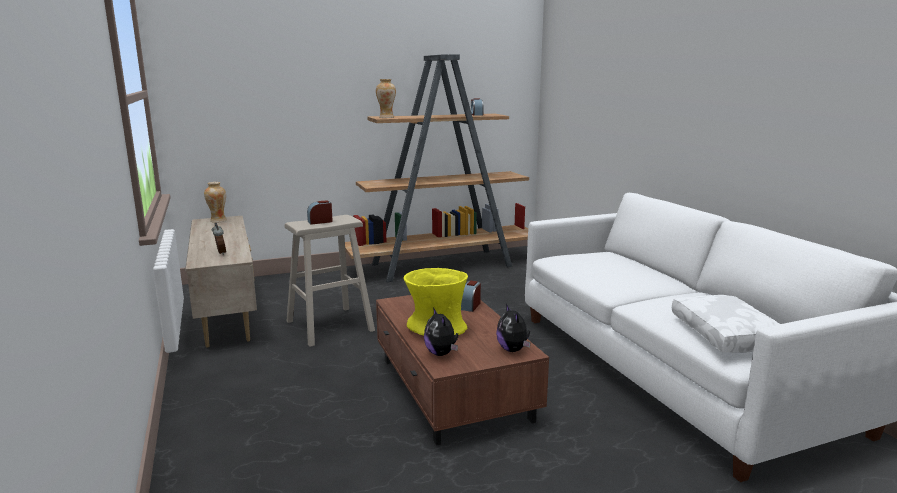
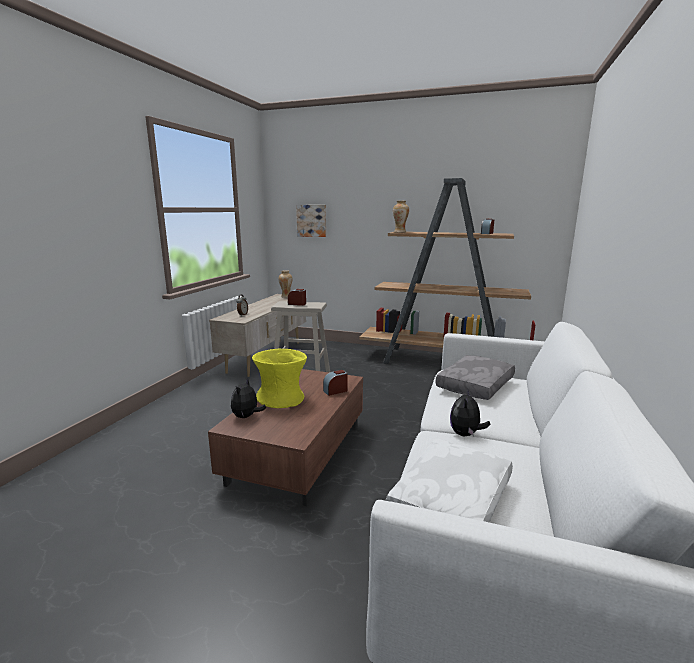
camera: 40 degrees right, 0 degrees up
plush toy [496,304,531,352] -> plush toy moved to [450,390,490,436]
none -> picture [296,205,327,237]
none -> grey pillow [436,355,515,400]

